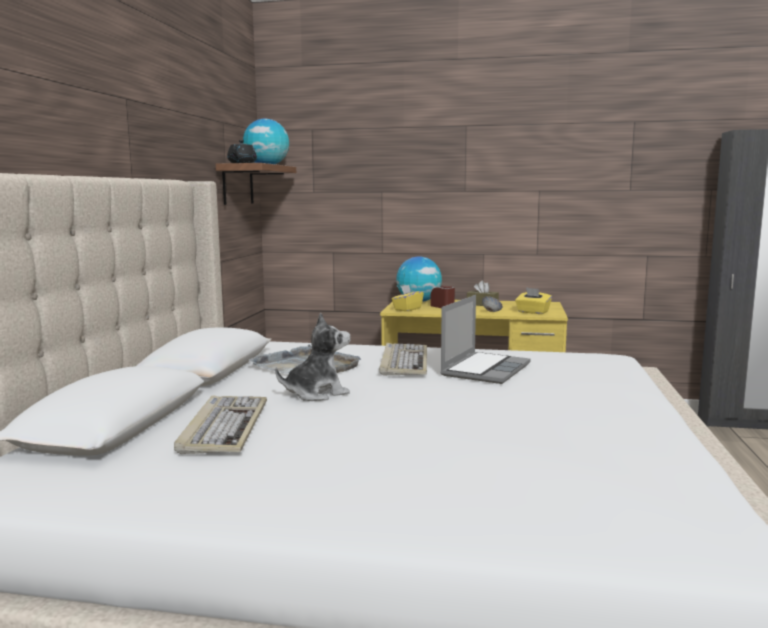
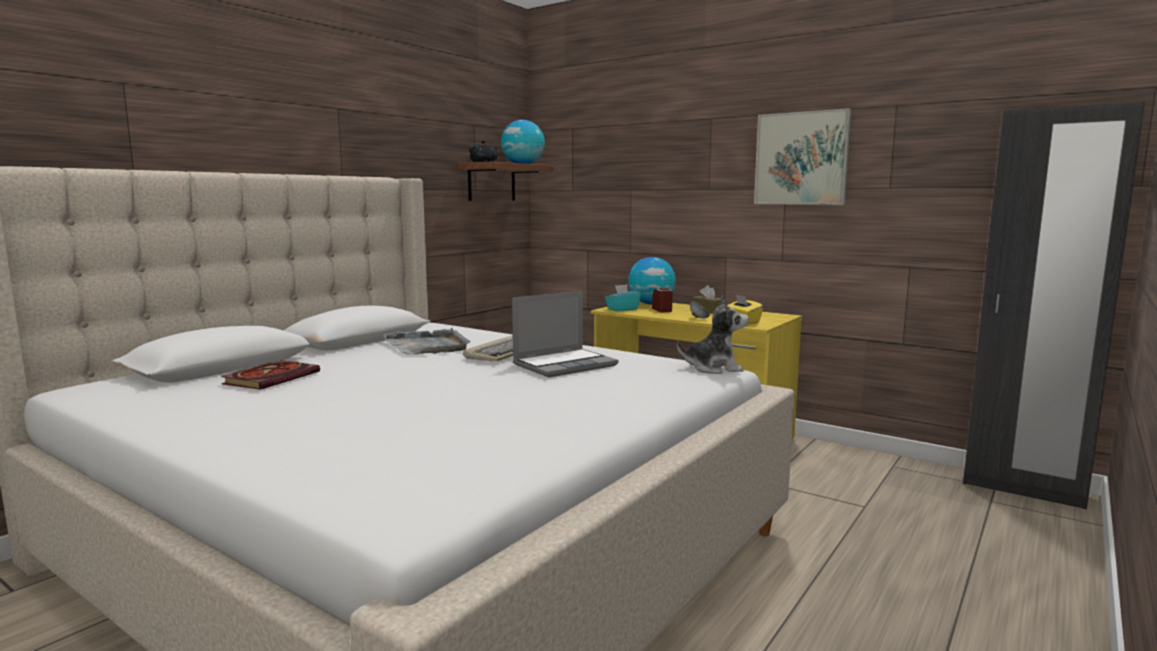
camera: 25 degrees right, 0 degrees up
keyboard [174,395,267,454] -> book [221,360,320,390]
plush toy [275,313,351,401] -> plush toy moved to [677,296,749,374]
yellow tissue box [392,285,424,312] -> turquoise tissue box [605,284,641,311]
none -> picture [754,108,851,205]

